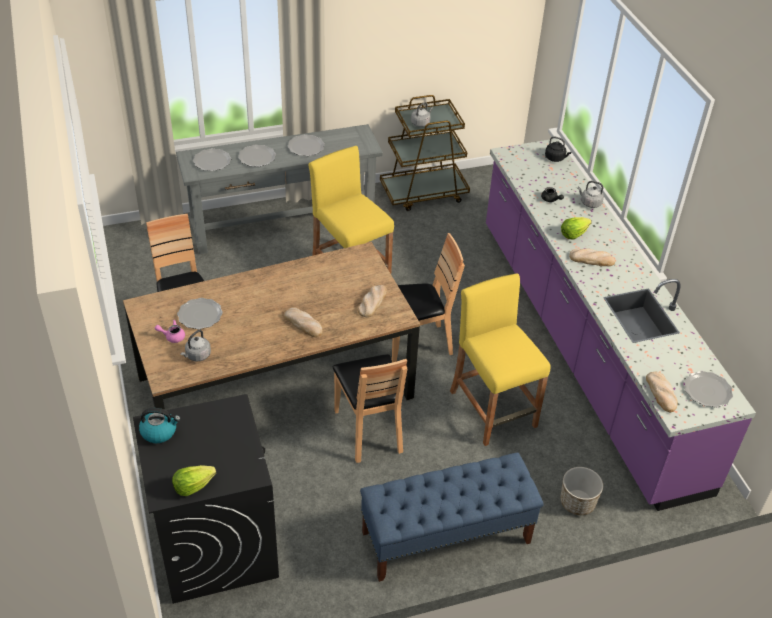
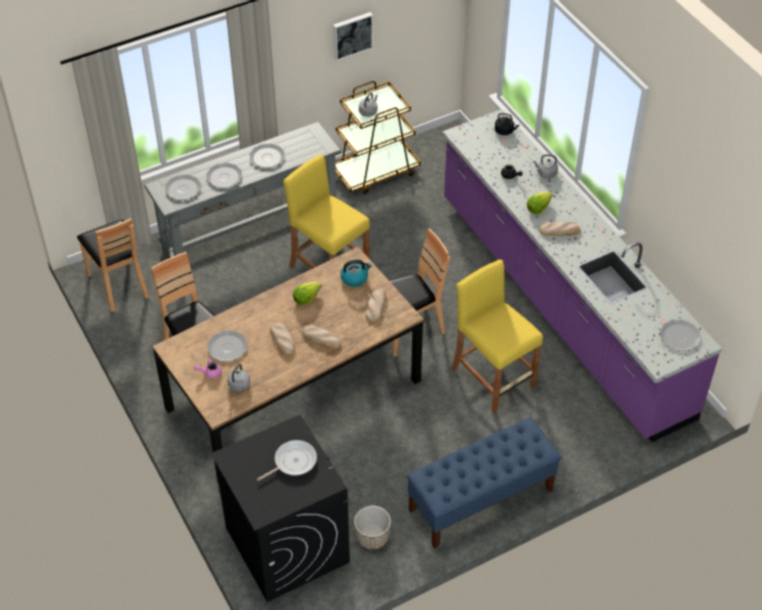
camera: 10 degrees left, 5 degrees up
kettle [139,408,181,443] -> kettle moved to [340,260,372,287]
lettuce [172,465,216,496] -> lettuce moved to [293,282,322,305]
brown chair [333,354,407,463] -> brown chair moved to [77,218,149,312]
planter [560,467,603,515] -> planter moved to [354,506,391,550]
bread [646,372,678,412] -> bread moved to [270,323,295,356]
none -> frying pan [257,440,317,481]
none -> picture [333,12,373,61]

